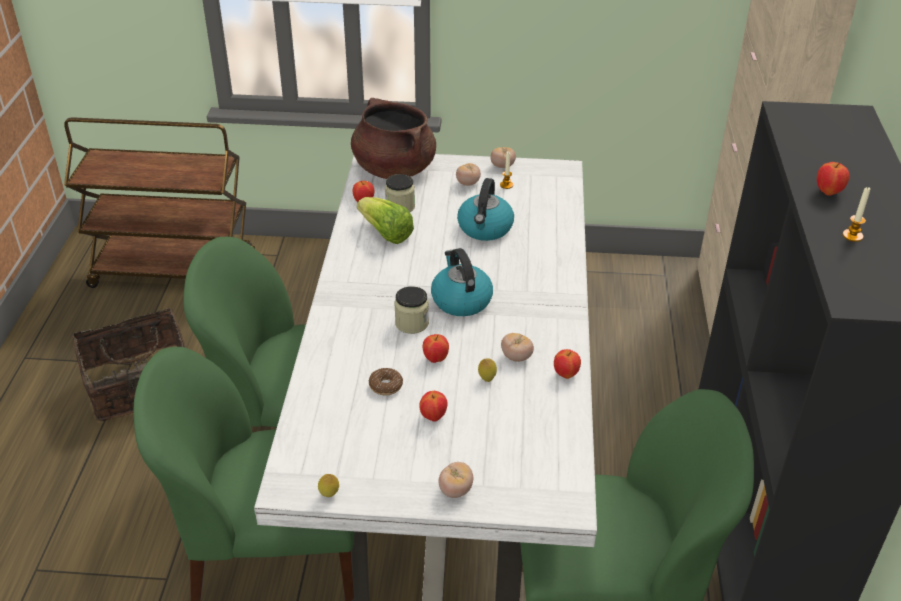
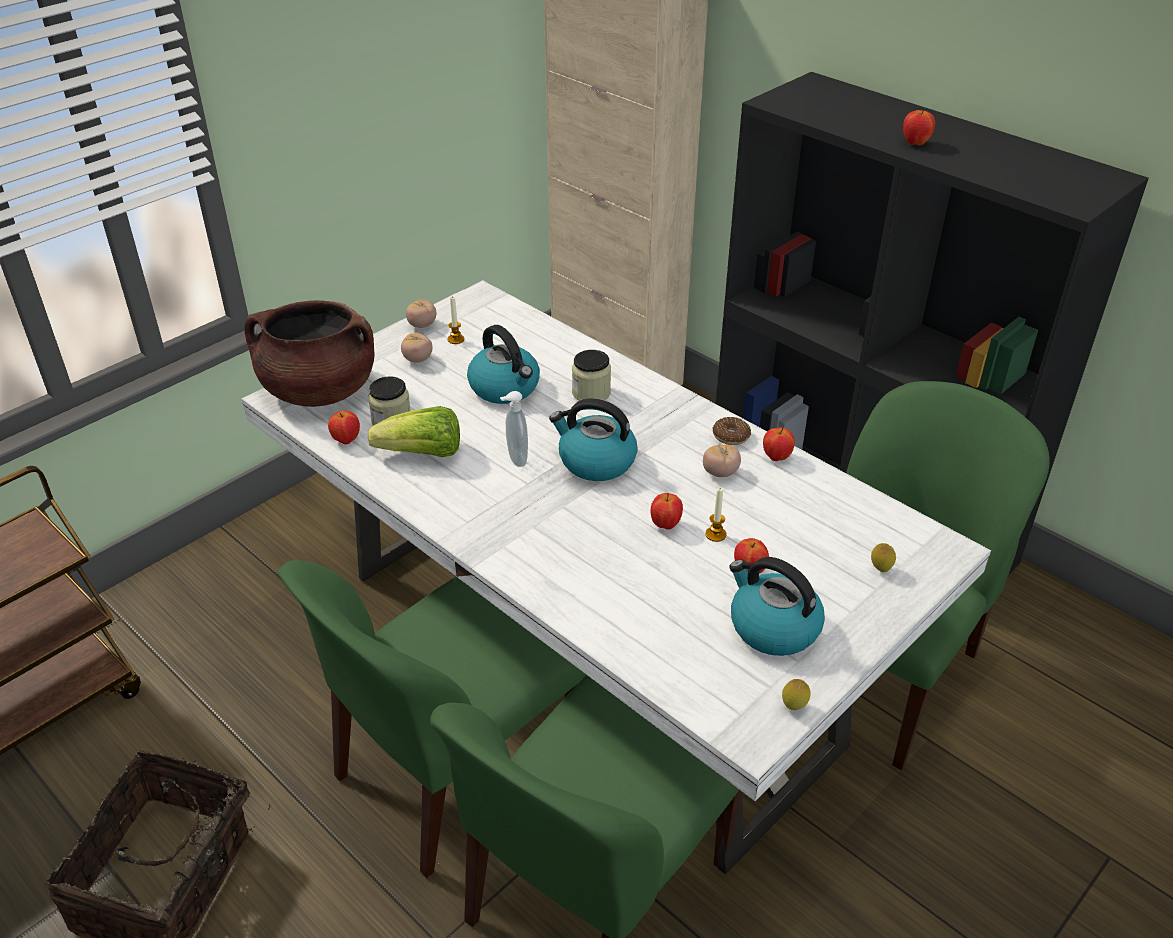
camera: 50 degrees left, 0 degrees up
donut [369,368,403,395] -> donut moved to [713,417,751,445]
jar [394,286,429,334] -> jar moved to [572,350,611,401]
tomato [438,462,473,498] -> none
lemon [478,358,497,382] -> lemon moved to [871,543,896,572]
candle [843,187,871,242] -> candle moved to [705,487,726,542]
none -> soap dispenser [500,391,528,467]
none -> kettle [729,557,825,656]

